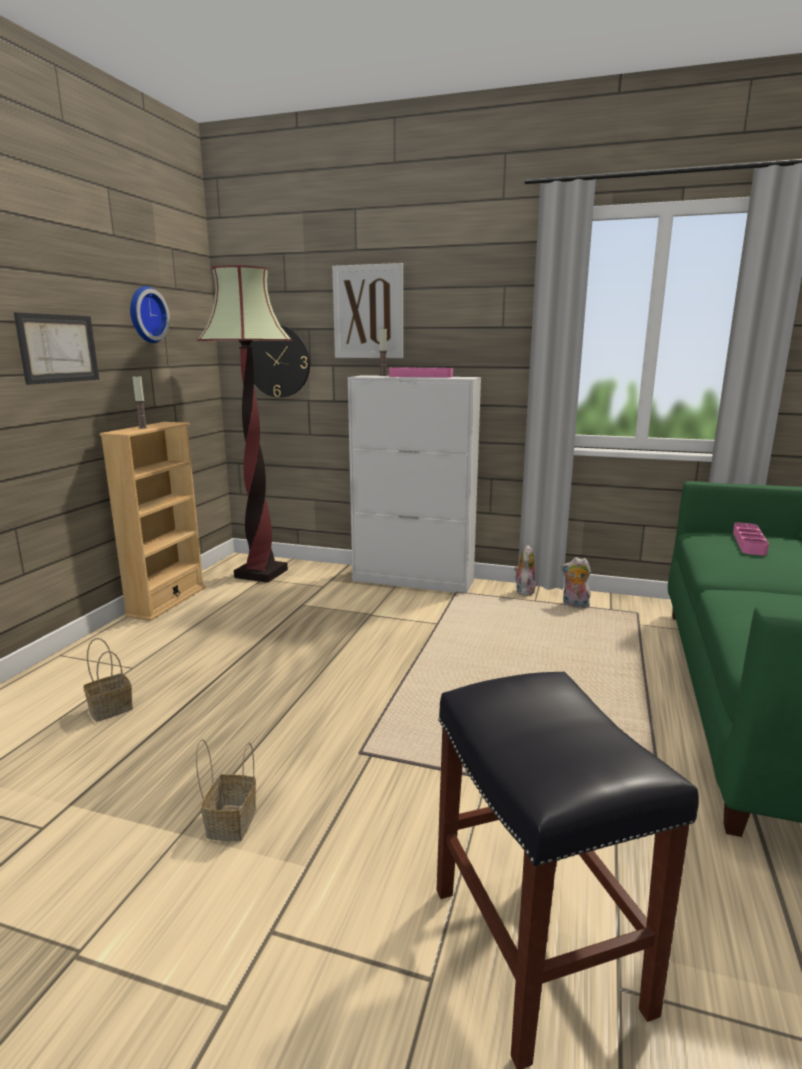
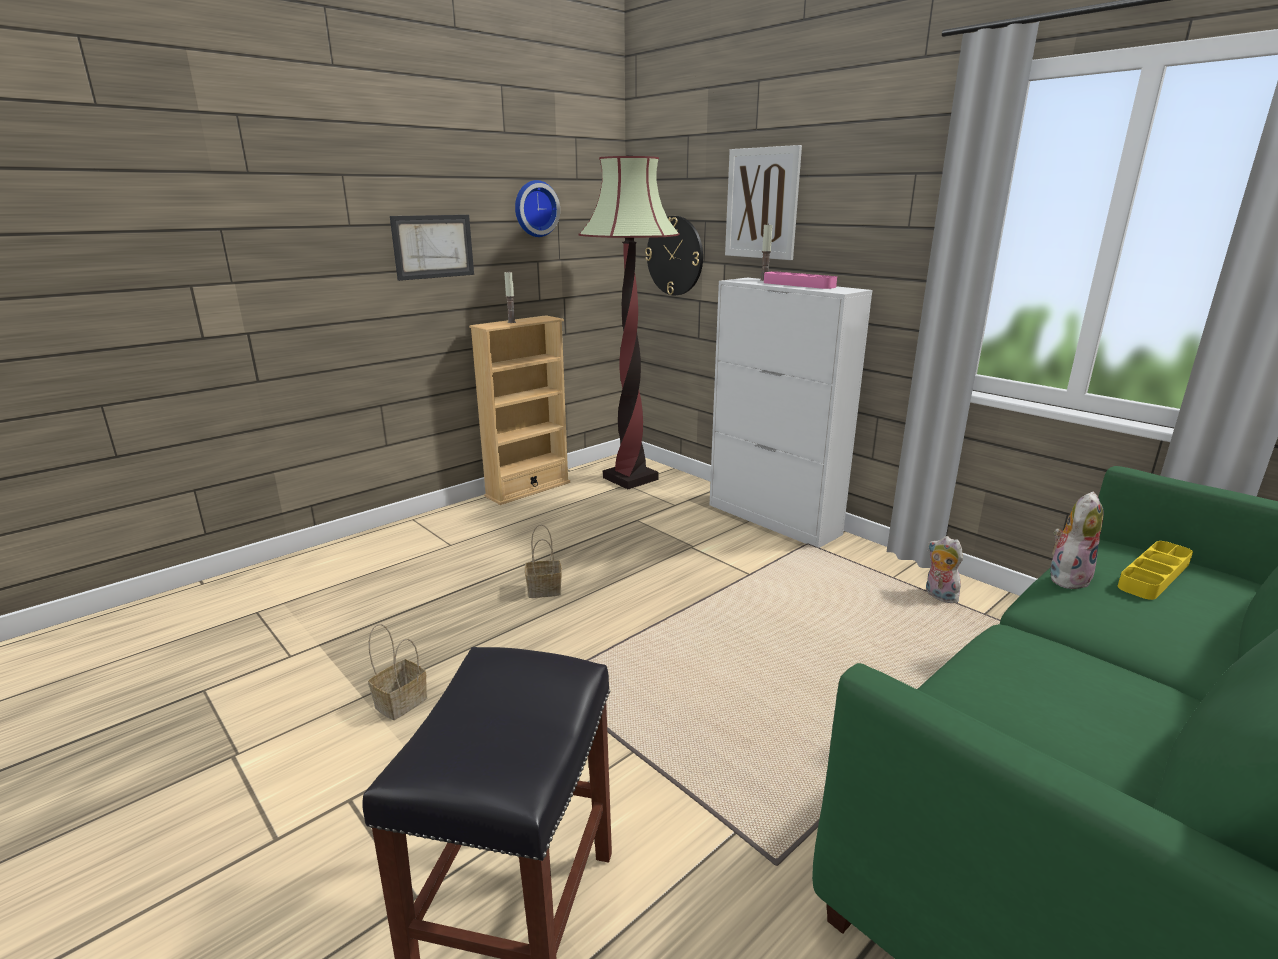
camera: 30 degrees right, 5 degrees up
basket [83,638,133,722] -> basket moved to [525,524,562,598]
plush toy [514,545,536,596] -> plush toy moved to [1050,492,1104,589]
pink tray [733,523,769,556] -> yellow tray [1118,541,1193,600]

